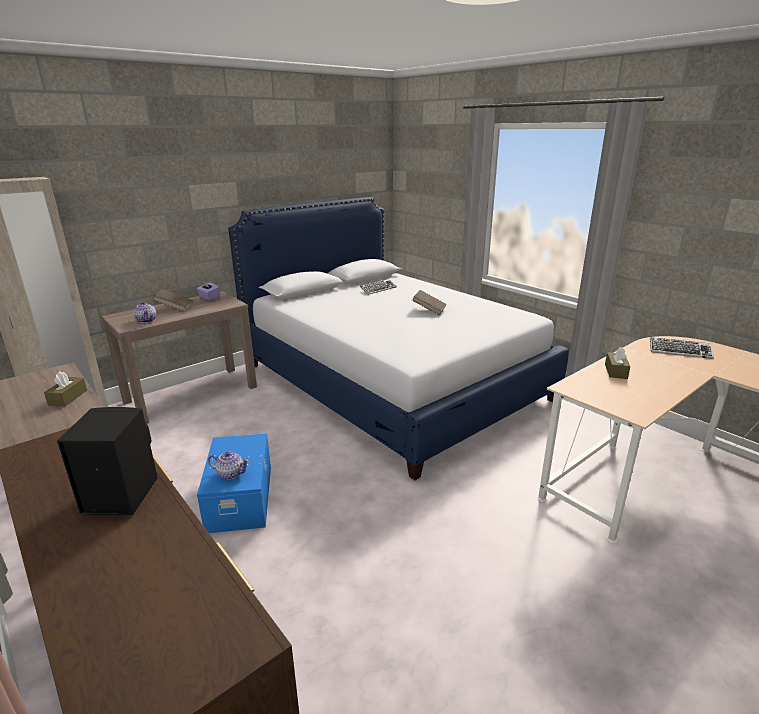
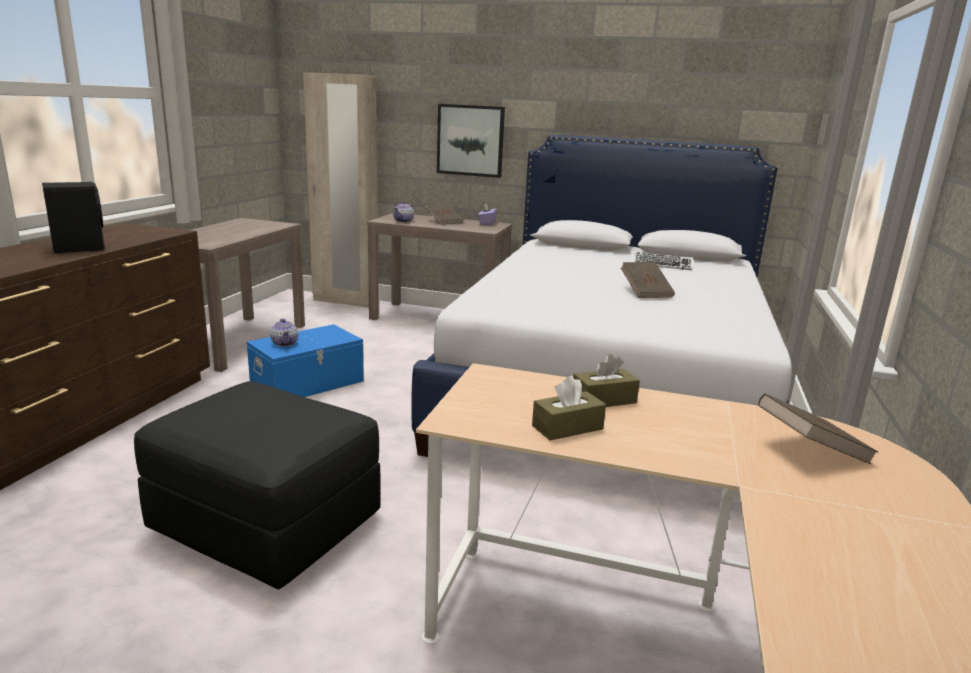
camera: 55 degrees right, 5 degrees down
brown tissue box [44,371,87,407] -> brown tissue box moved to [532,376,606,441]
keyboard [650,337,714,359] -> brown book [758,393,878,464]
none -> black ottoman [134,381,381,589]
none -> picture [437,104,505,178]

